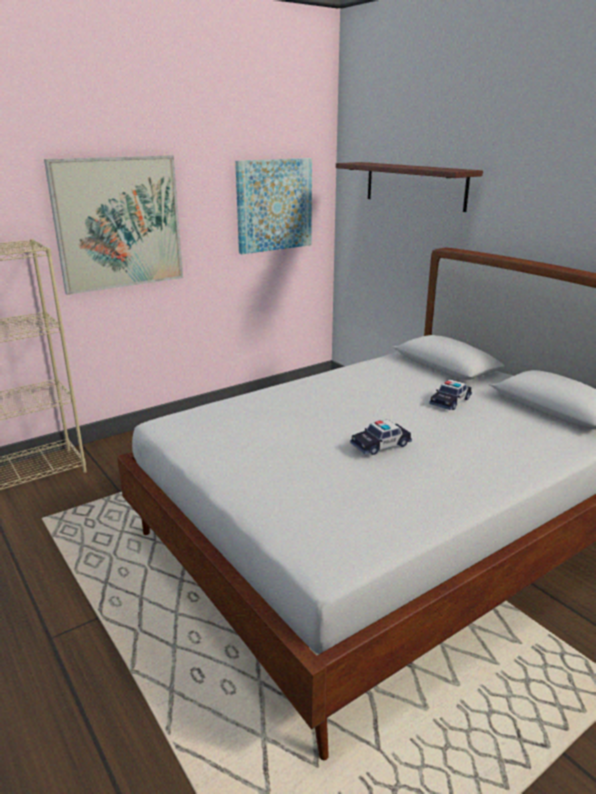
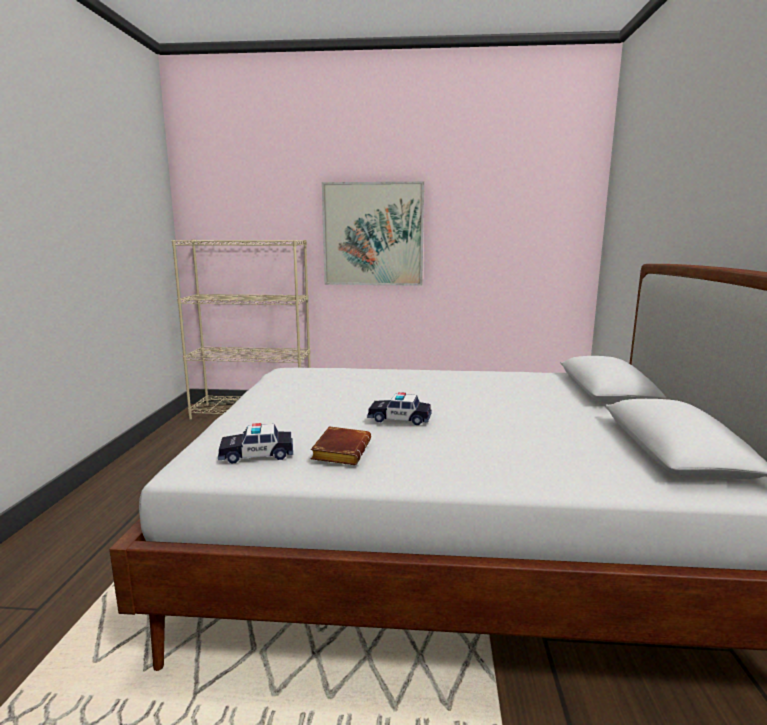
camera: 40 degrees right, 10 degrees down
picture [235,158,312,254] -> none
shelf [336,162,483,212] -> none
toy car [429,379,472,410] -> toy car moved to [218,423,293,463]
none -> brown book [311,426,371,465]

